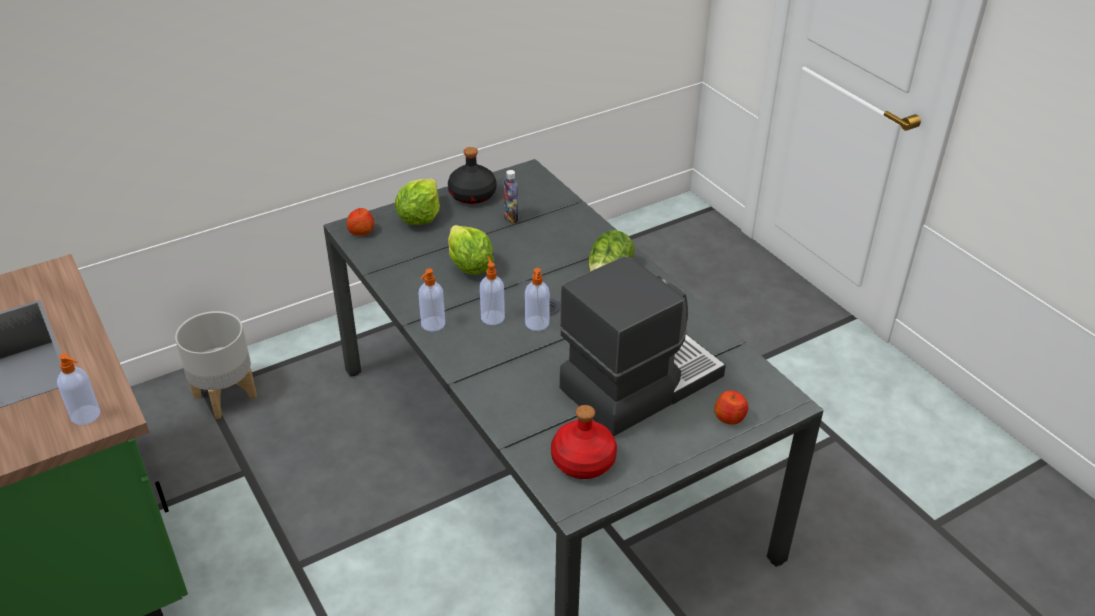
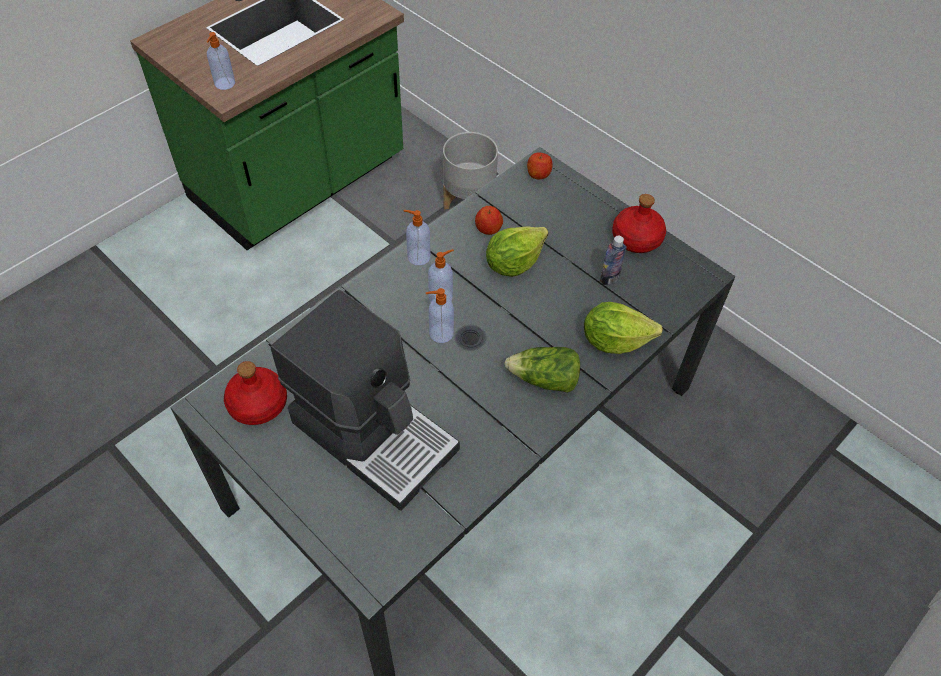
camera: 75 degrees right, 15 degrees up
lettuce [395,178,440,225] -> lettuce moved to [584,302,663,354]
black bottle [448,147,497,204] -> red bottle [612,194,666,253]
apple [714,391,748,425] -> apple moved to [475,206,503,235]

